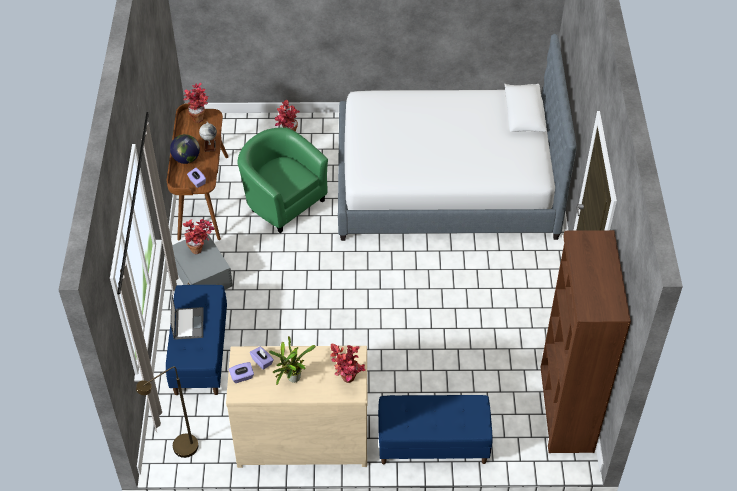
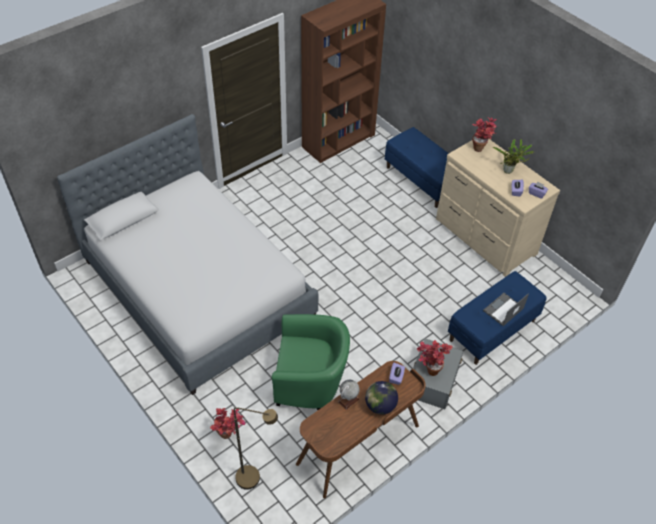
camera: 130 degrees left, 0 degrees up
brown floor lamp [136,366,198,458] -> brown floor lamp moved to [234,407,278,490]
potted plant [183,83,208,123] -> none
green armchair [237,127,328,233] -> green armchair turned 90 degrees counterclockwise [271,314,350,410]

